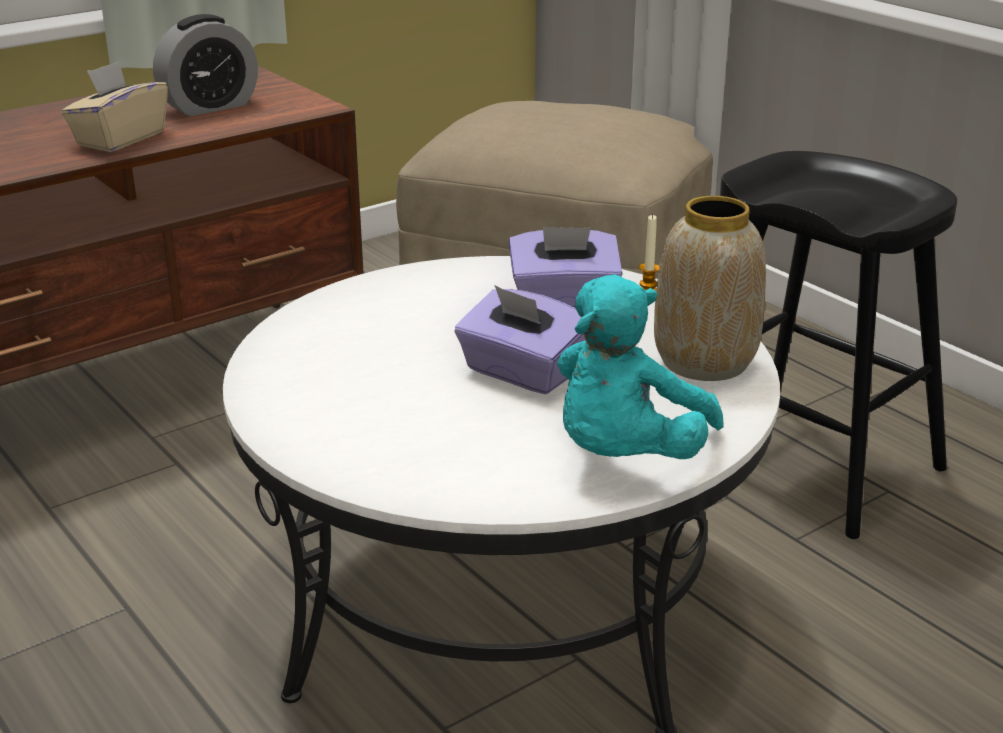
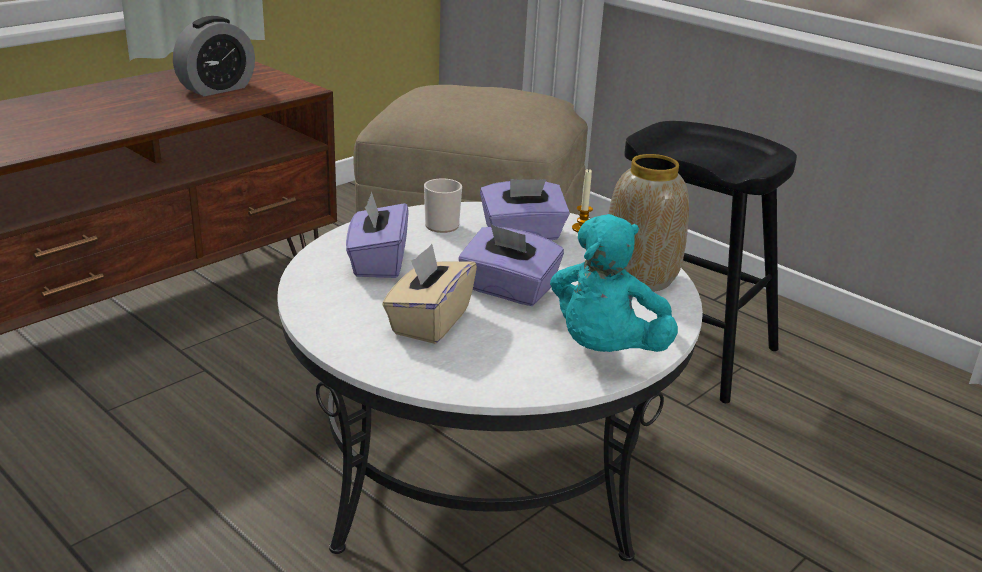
camera: 10 degrees left, 0 degrees up
beige tissue box [61,61,168,152] -> beige tissue box moved to [382,244,477,344]
none -> purple tissue box [346,192,409,278]
none -> mug [424,178,462,233]

